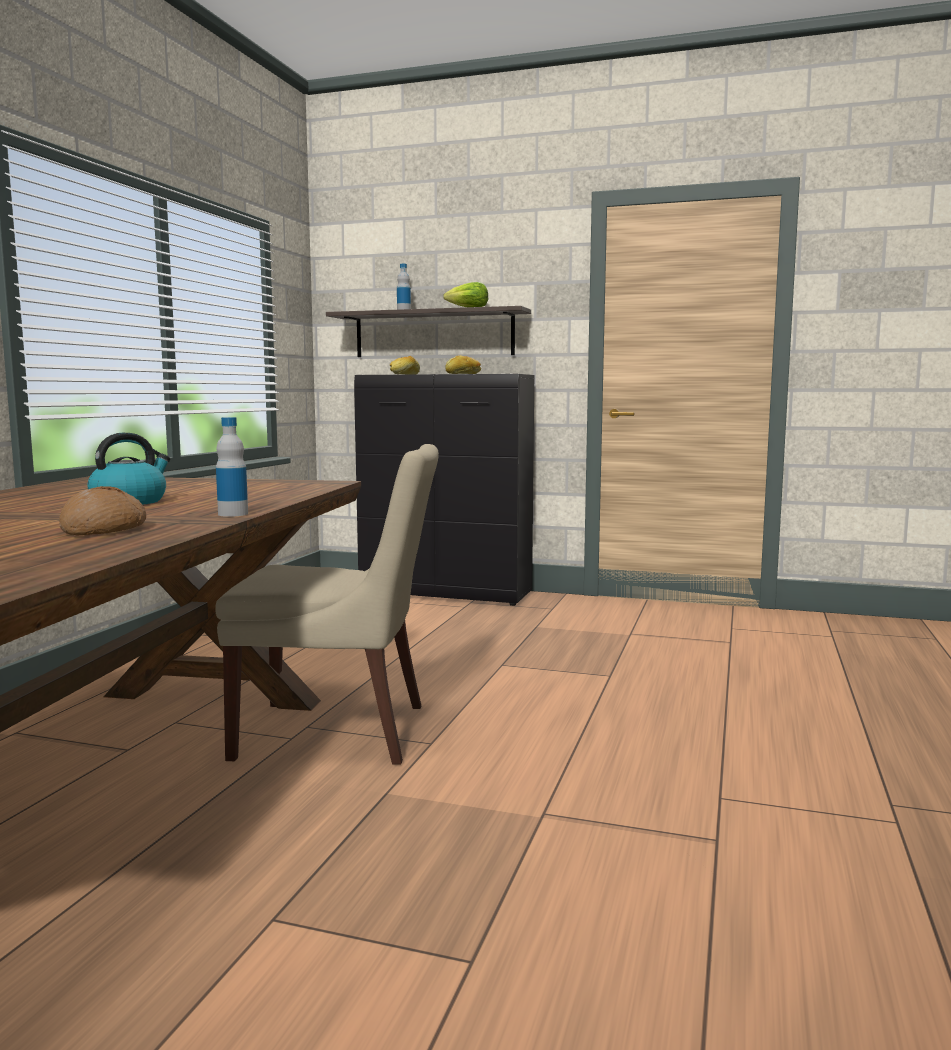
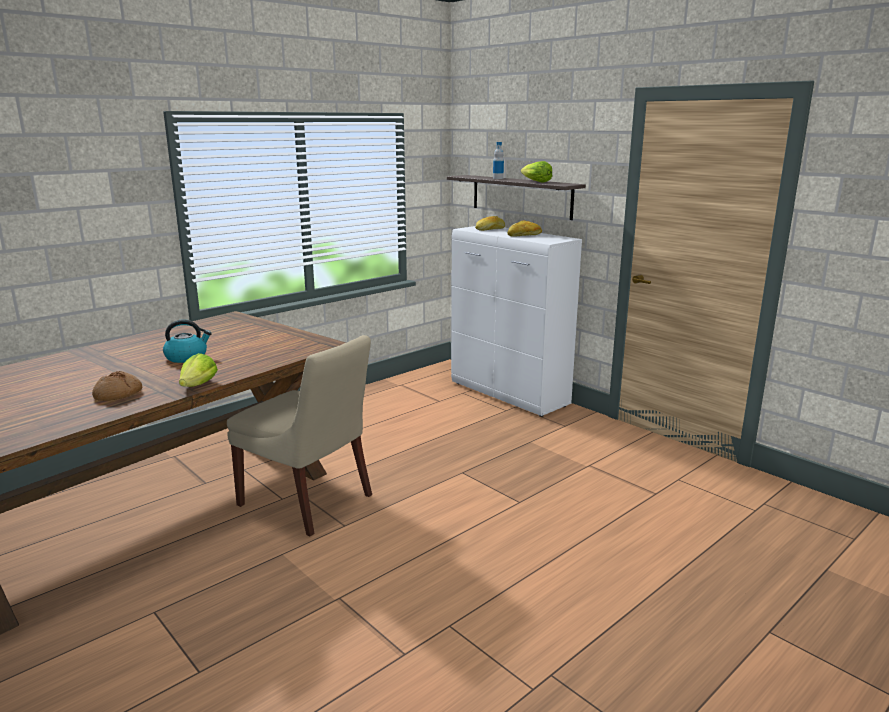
camera: 30 degrees right, 10 degrees up
bottle [216,417,248,517] -> lettuce [179,353,218,387]
black cabinet [354,374,534,606] -> white cabinet [451,226,582,417]

